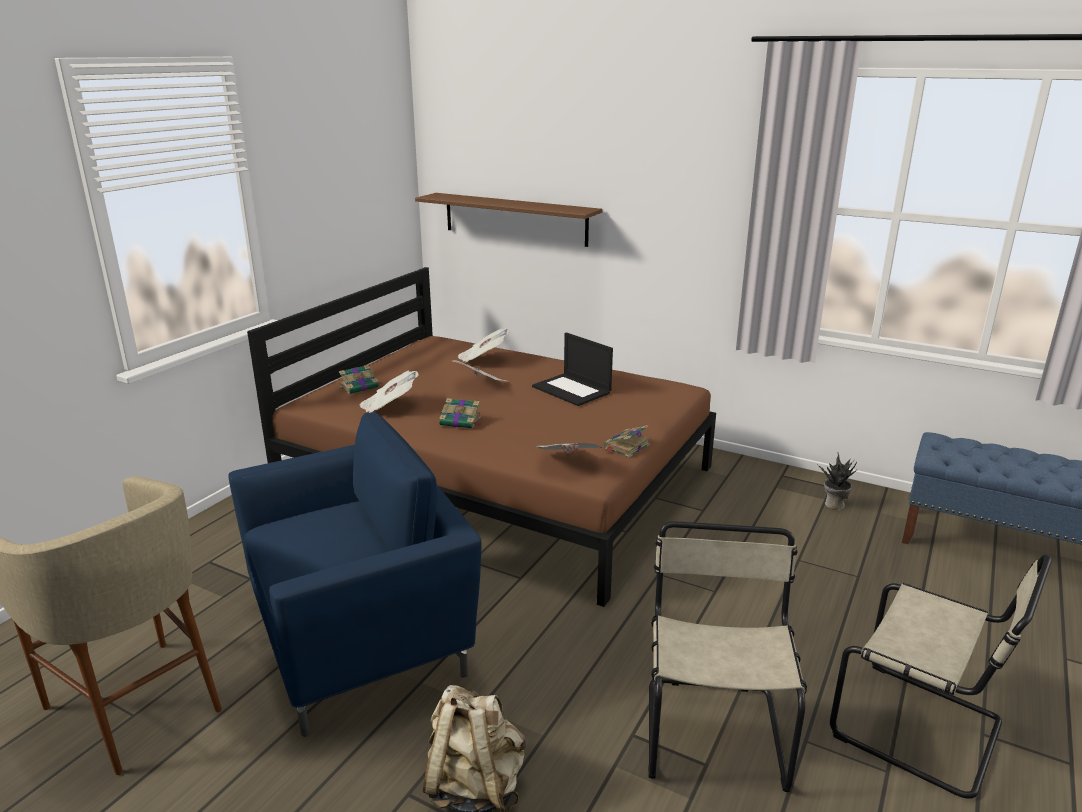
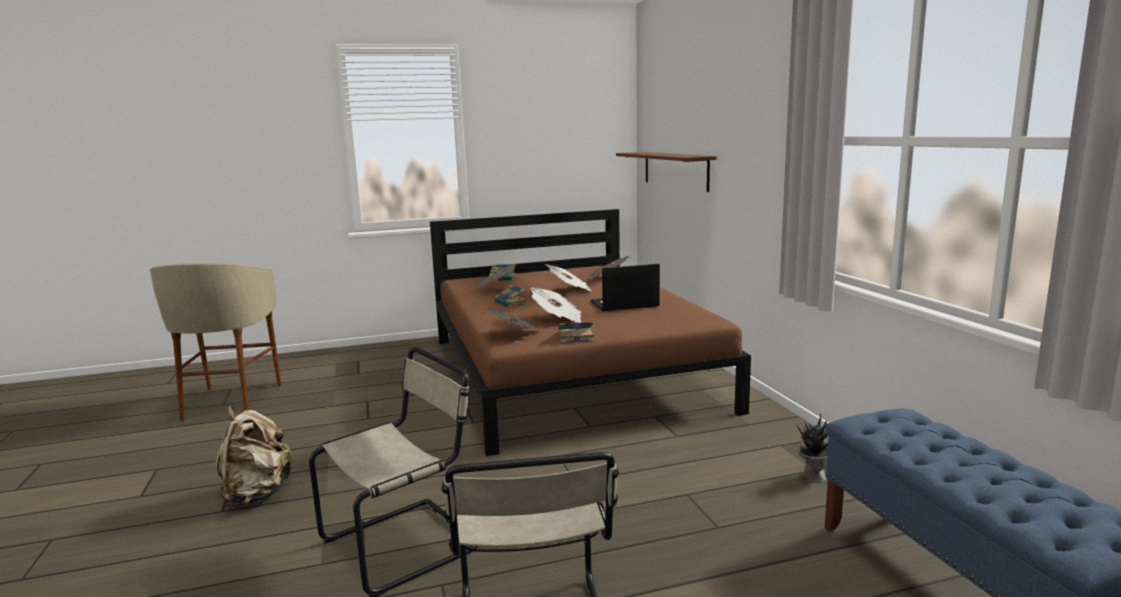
camera: 45 degrees right, 10 degrees down
blue armchair [228,412,481,737] -> none
laptop [532,332,613,406] -> laptop turned 75 degrees clockwise [591,264,660,311]
none -> newspaper [530,288,582,323]

